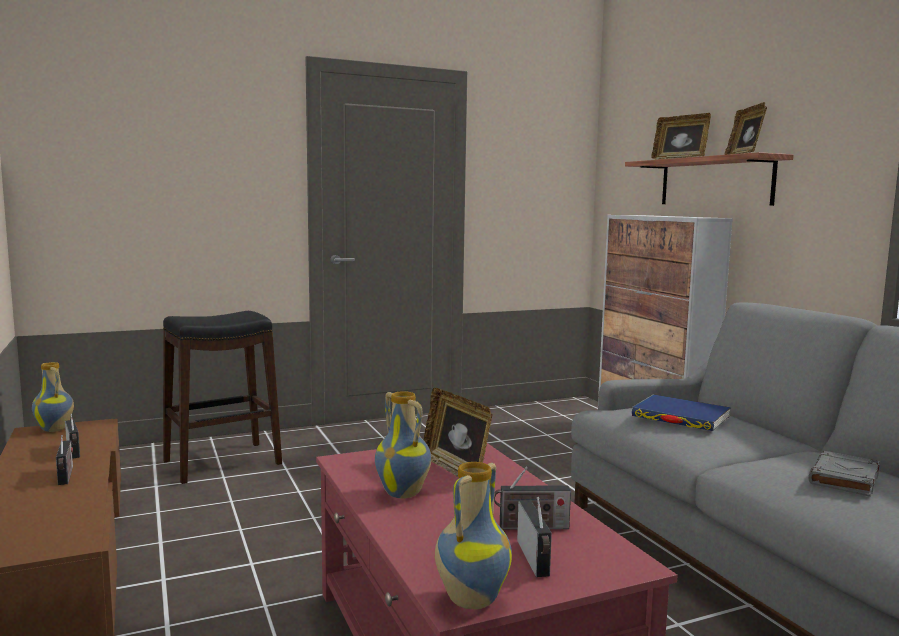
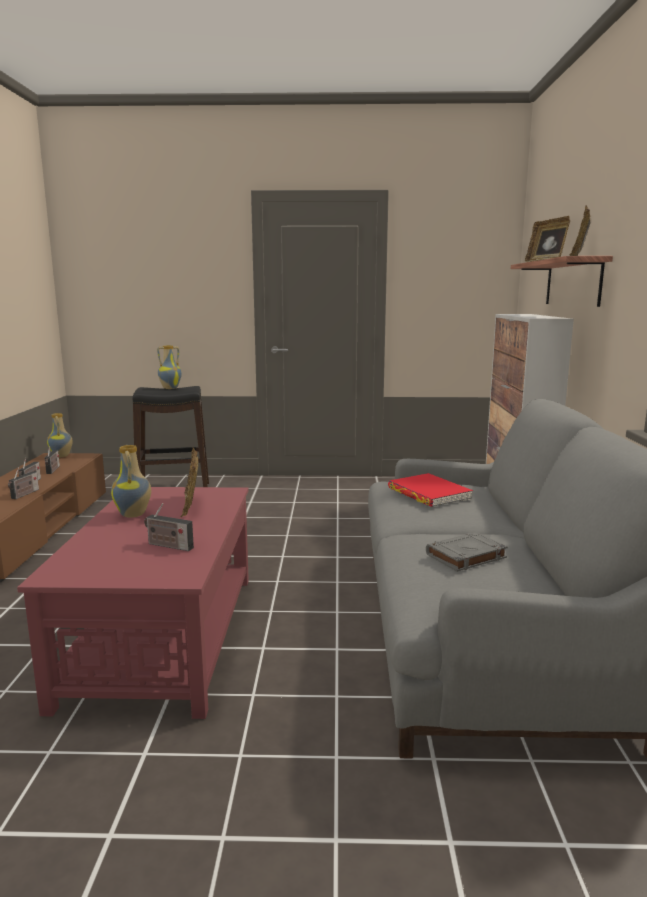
camera: 25 degrees right, 5 degrees up
vase [435,462,512,609] -> vase moved to [157,345,182,389]
radio [517,497,552,577] -> radio moved to [8,467,39,499]
blue book [632,394,731,431] -> red book [388,473,473,507]

